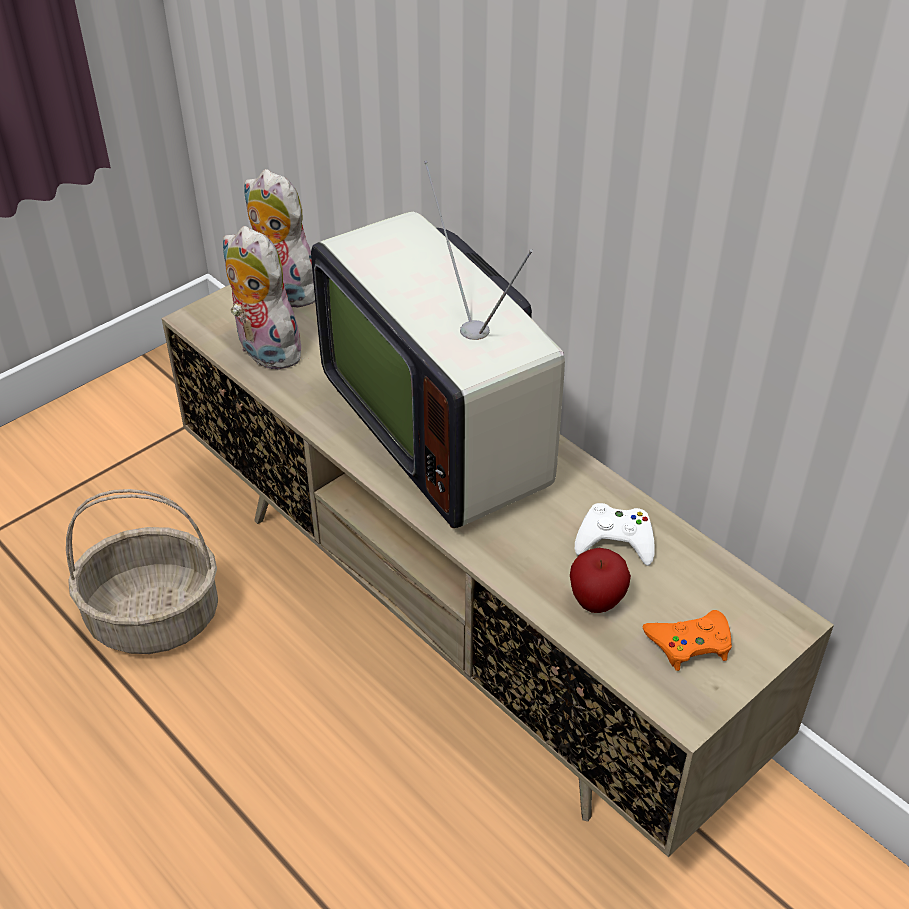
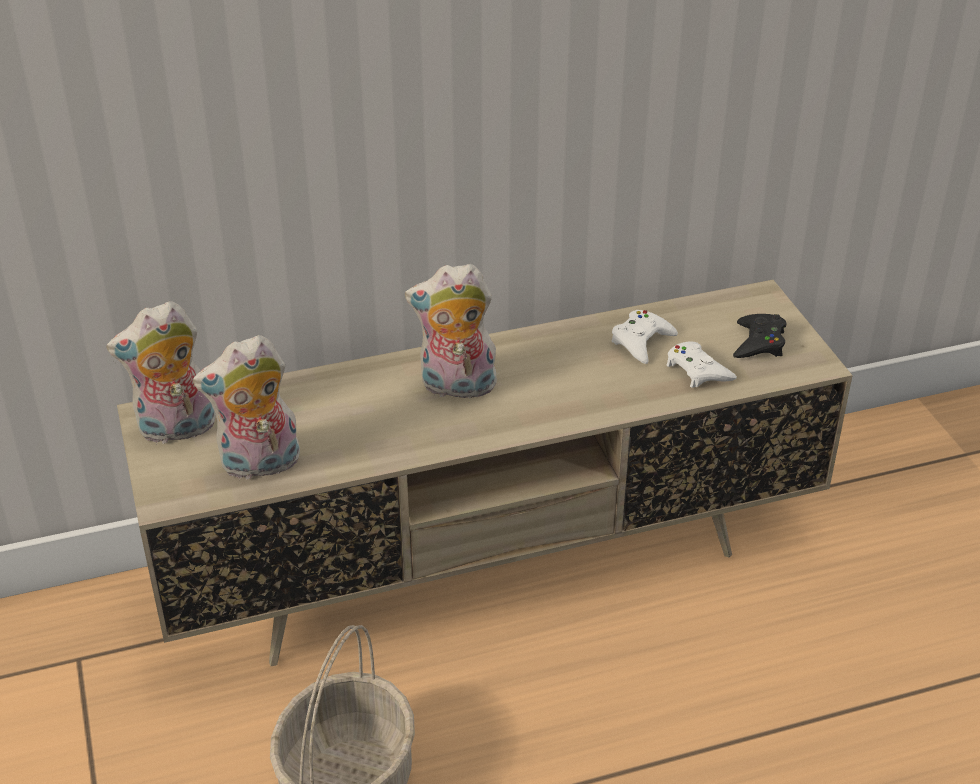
camera: 65 degrees left, 5 degrees down
television [311,160,565,528] -> plush toy [405,264,498,398]
apple [570,548,631,613] -> white game controller [667,341,737,388]
orange game controller [643,610,732,671] -> black game controller [733,314,786,358]

